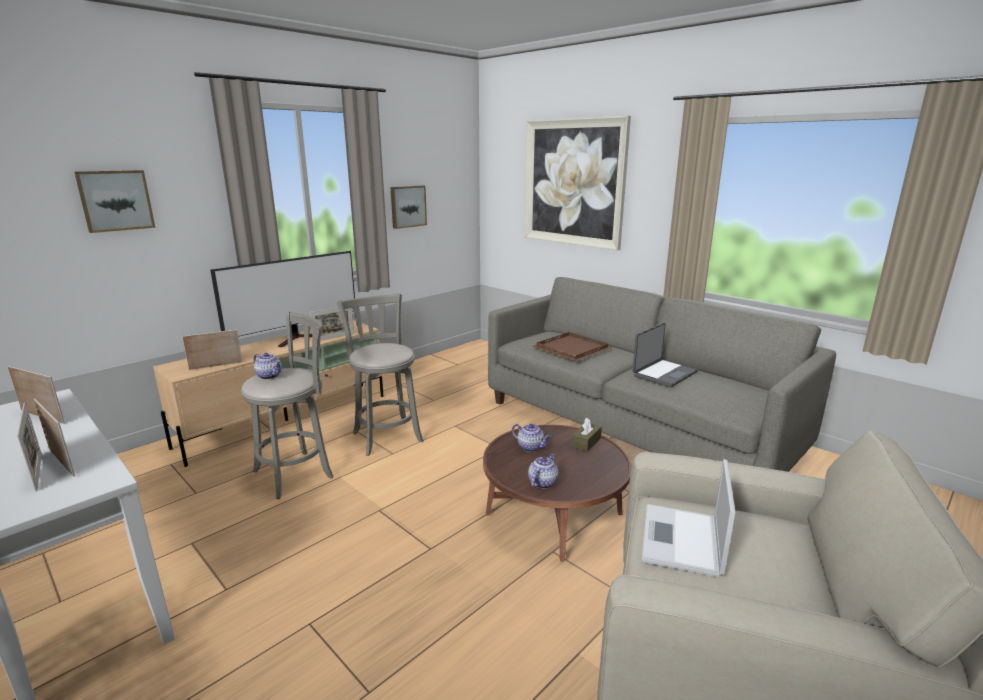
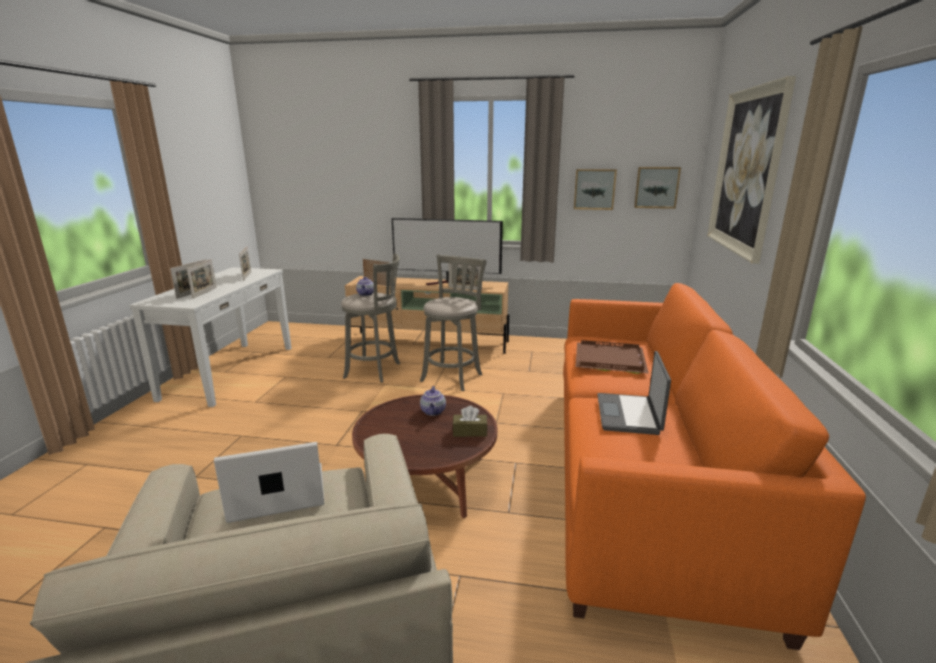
camera: 55 degrees right, 0 degrees up
picture [74,170,155,233] -> picture moved to [634,167,681,209]
grey sofa [488,277,836,472] -> orange sofa [563,283,866,650]
teapot [528,453,558,489] -> none
laptop [632,323,698,388] -> laptop turned 90 degrees clockwise [597,351,671,435]

